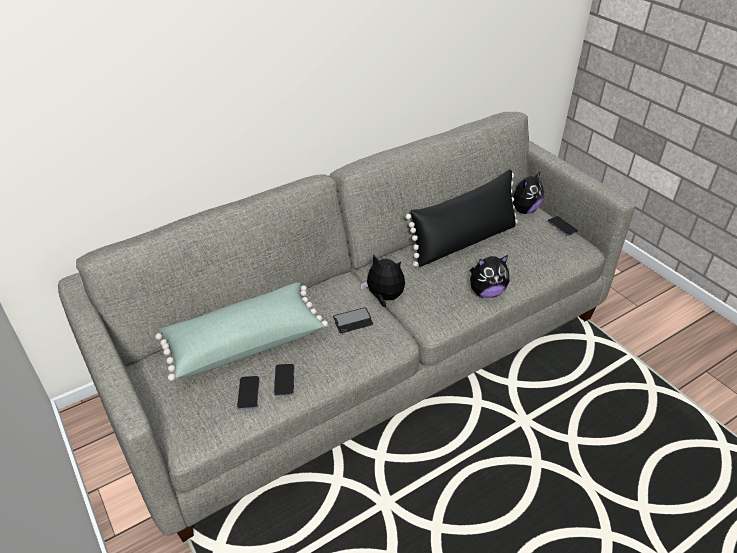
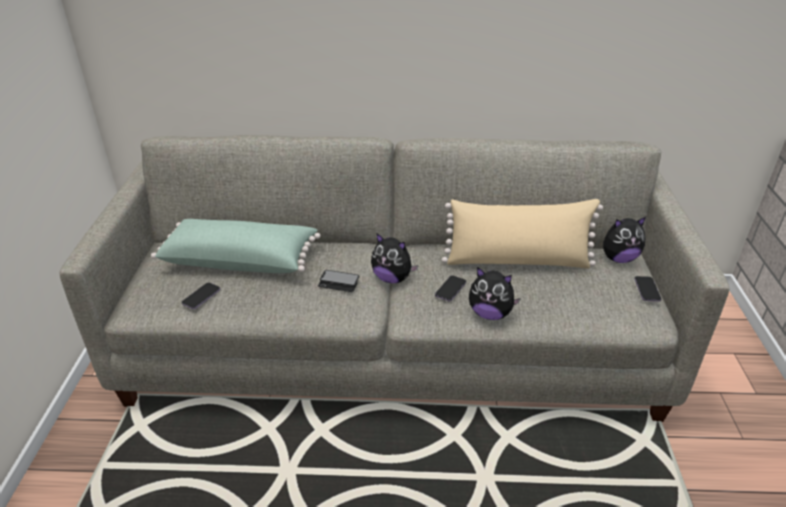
camera: 35 degrees right, 5 degrees down
phone [274,364,294,396] -> phone moved to [435,275,466,301]
plush toy [360,254,405,307] -> plush toy turned 150 degrees clockwise [371,233,419,283]
black pillow [405,169,518,267] -> beige pillow [442,199,603,269]

